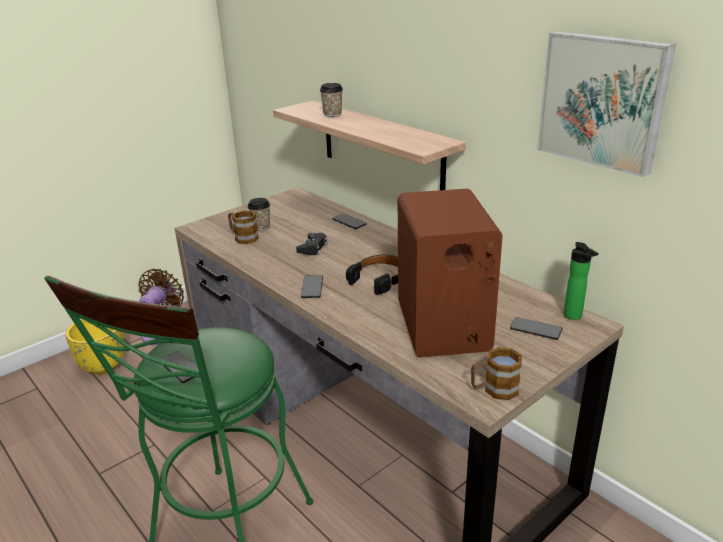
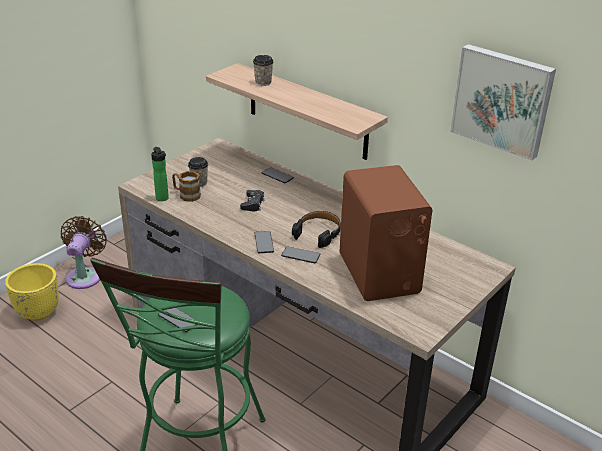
camera: 10 degrees left, 5 degrees up
mug [471,347,522,400] -> none
phone [510,317,562,340] -> phone moved to [281,246,321,263]
bottle [563,242,599,320] -> bottle moved to [151,147,169,201]

